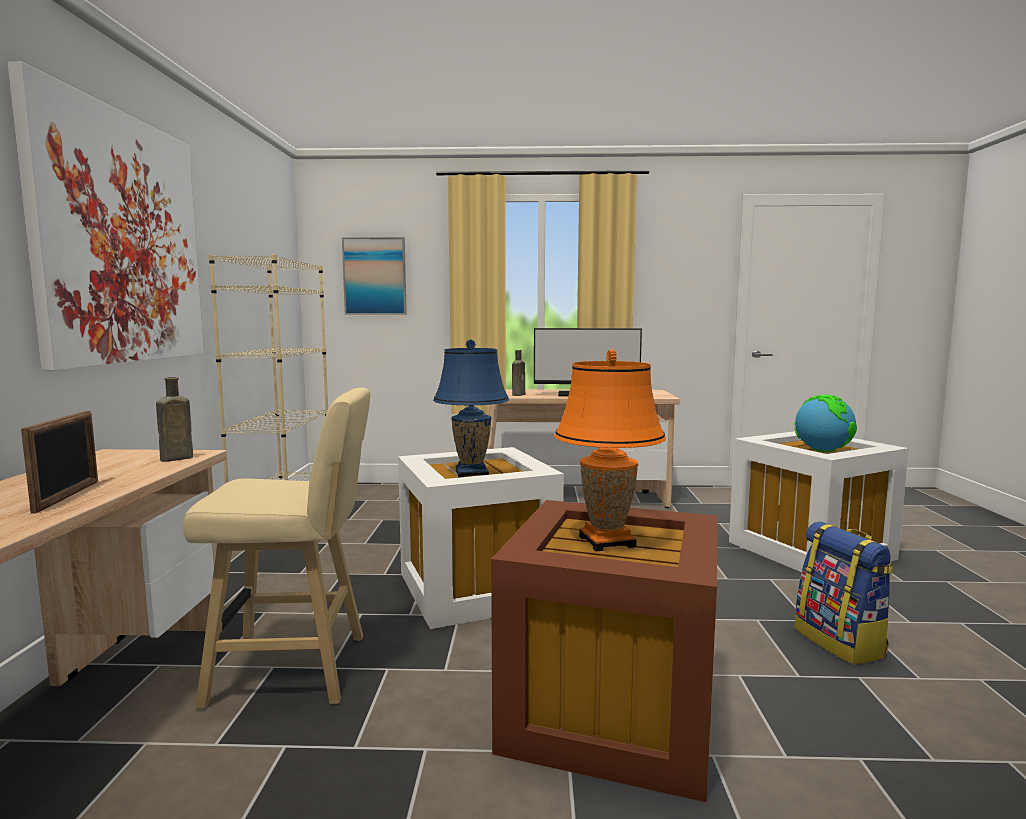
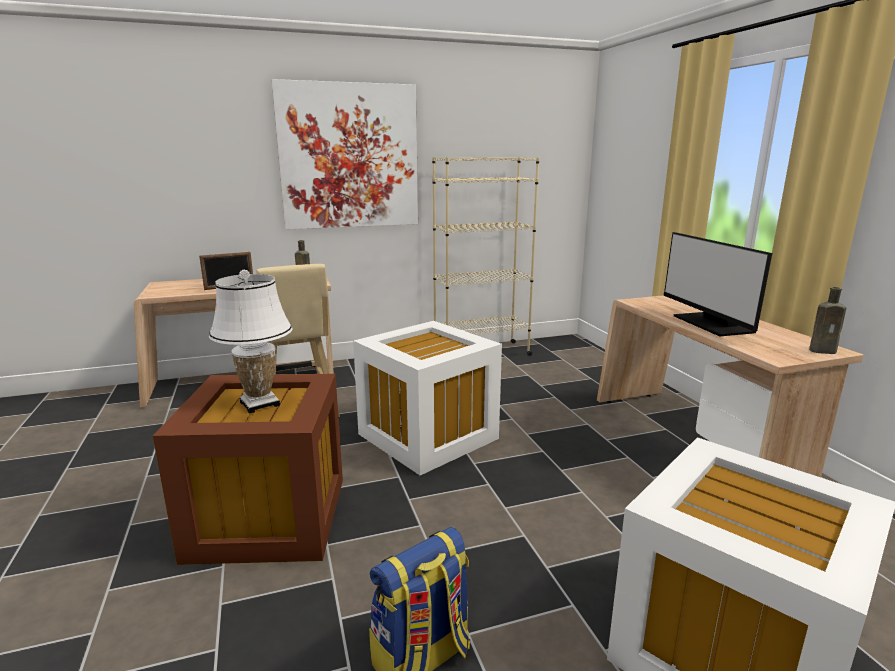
camera: 70 degrees right, 10 degrees up
picture [342,237,407,315] -> none
blue table lamp [433,339,509,478] -> none
brown bottle [512,350,525,396] -> brown bottle moved to [809,287,846,354]
orange table lamp [554,350,666,552] -> white table lamp [209,270,293,414]
globe [794,394,857,452] -> none

